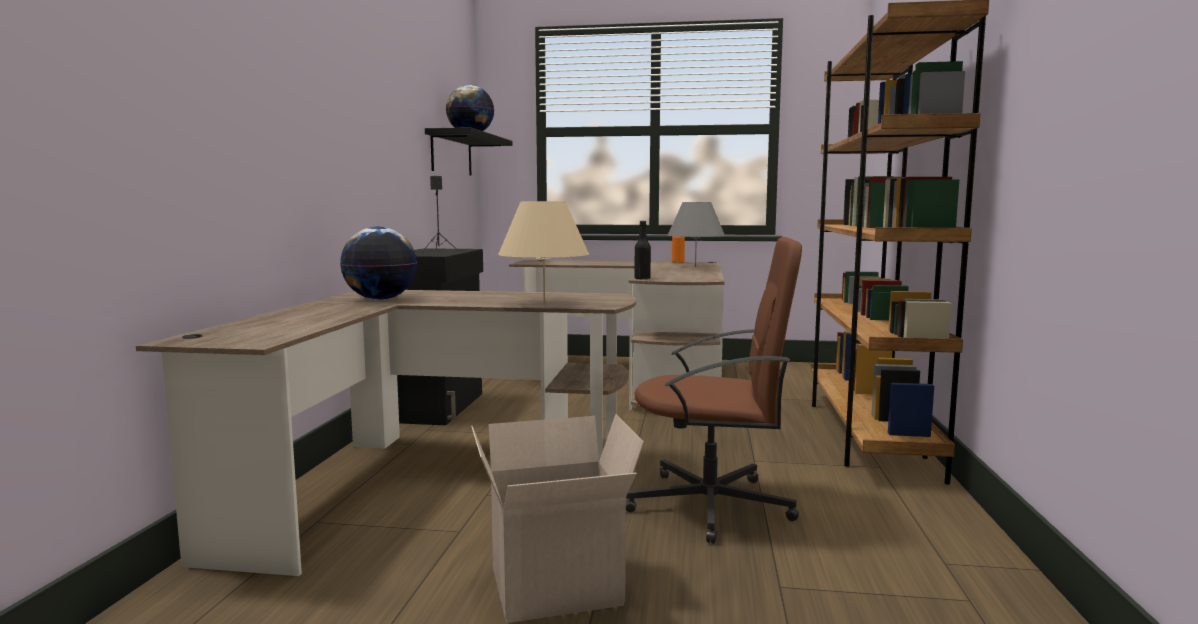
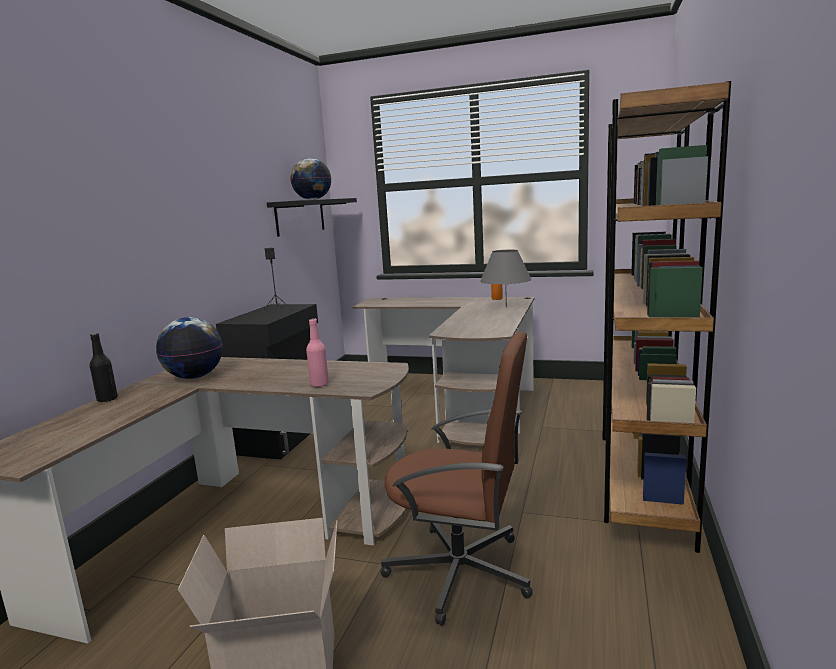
camera: 10 degrees right, 5 degrees up
beige table lamp [498,201,589,304] -> pink bottle [306,318,329,387]
black bottle [634,221,651,280] -> black bottle moved to [90,333,118,402]

